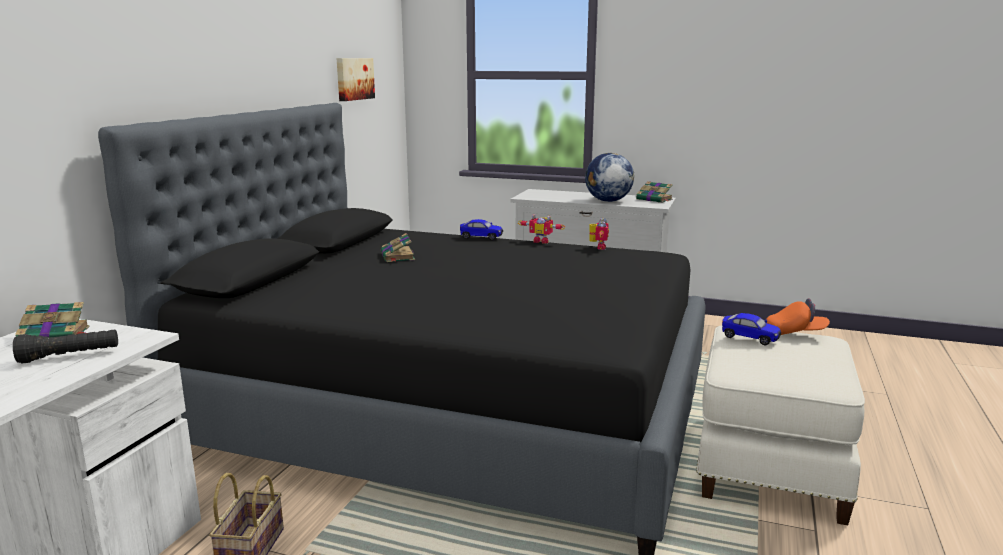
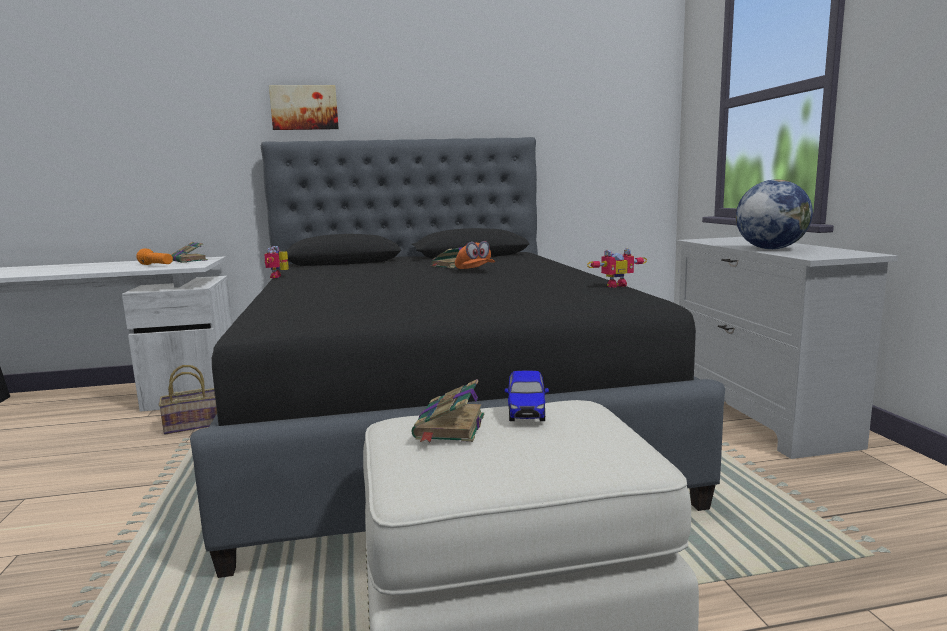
camera: 60 degrees right, 5 degrees down
black flashlight [13,330,118,364] -> orange flashlight [136,248,173,265]
picture [337,58,375,101] -> picture moved to [269,85,339,130]
toy car [460,219,503,240] -> none
toy robot [518,214,565,244] -> toy robot moved to [264,246,289,278]
book [636,181,672,203] -> book moved to [412,379,484,442]
orange cap [766,298,830,335] -> orange cap moved to [455,241,495,269]

